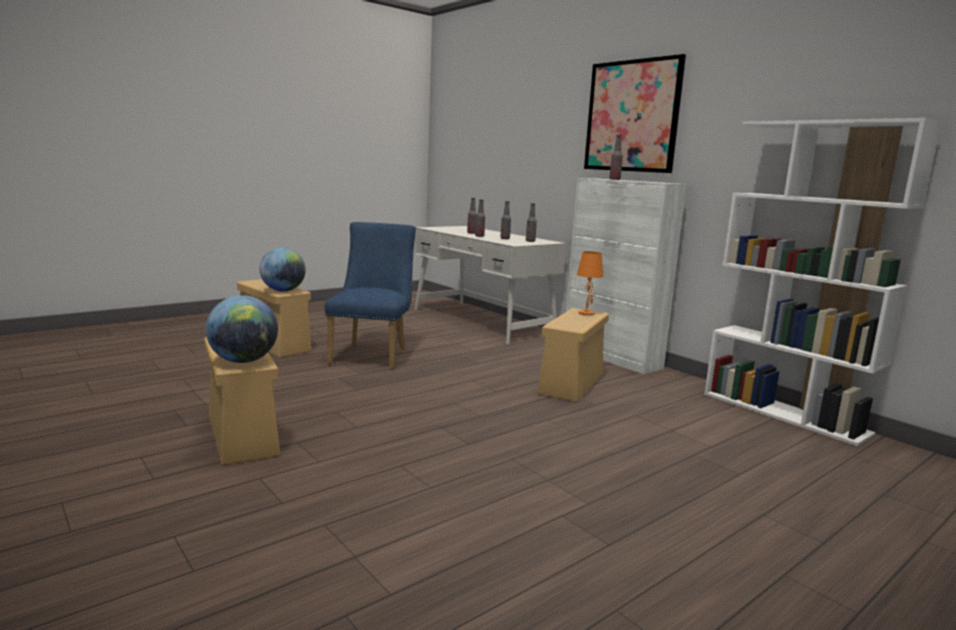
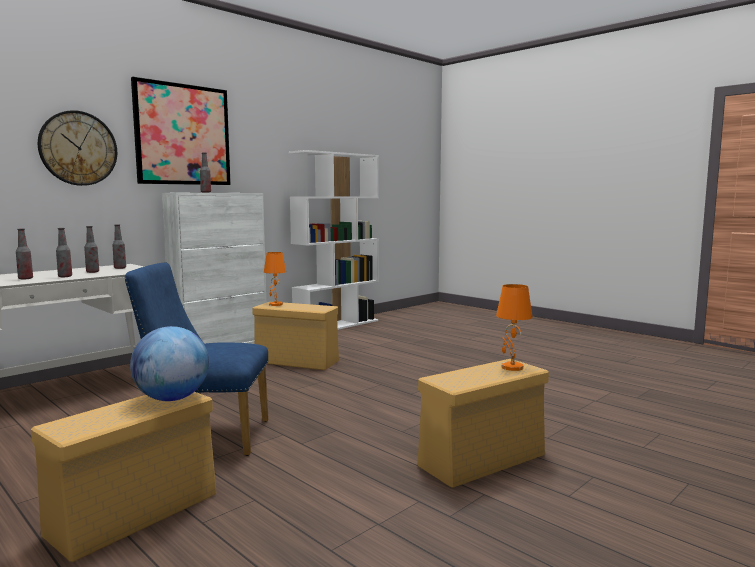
camera: 95 degrees left, 5 degrees down
globe [206,295,278,363] -> orange table lamp [496,284,533,371]
none -> wall clock [38,110,117,186]

